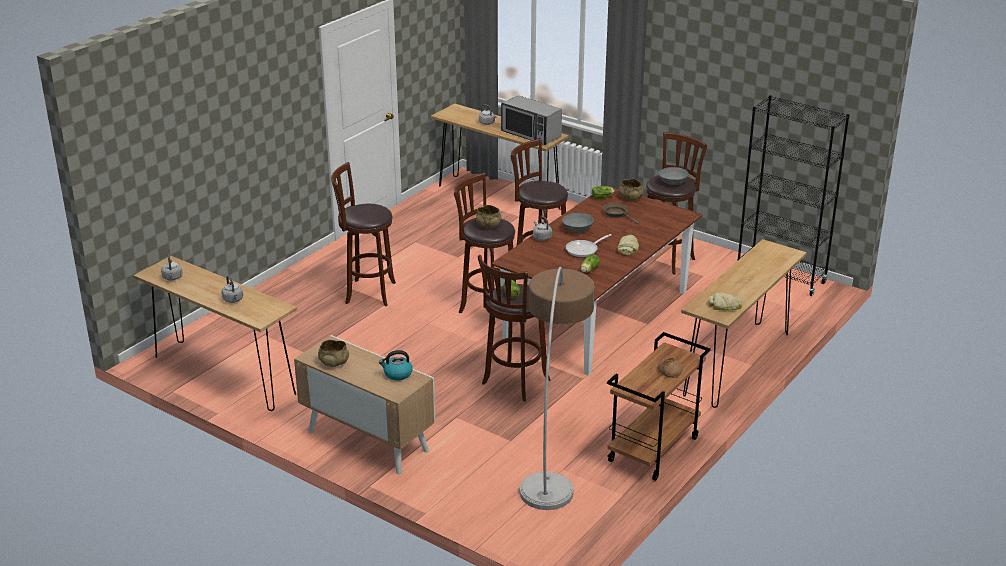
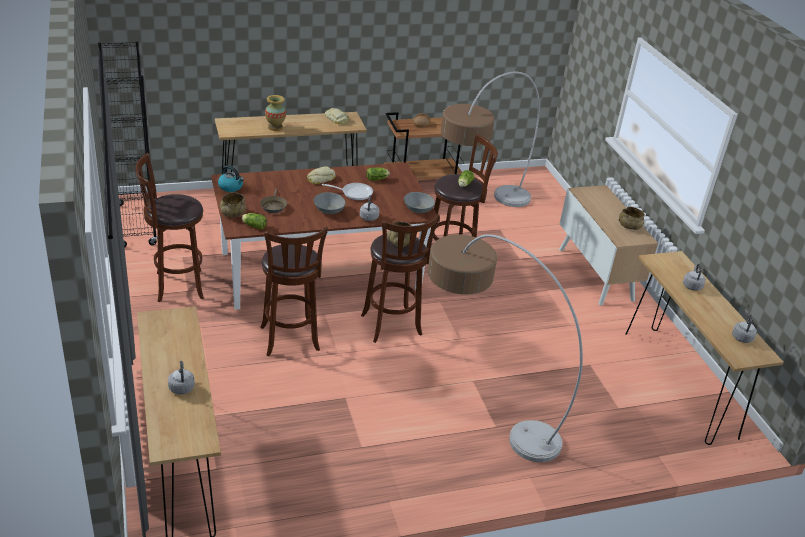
camera: 145 degrees left, 5 degrees up
brown stool [331,162,396,306] -> floor lamp [428,234,583,462]
kettle [379,350,413,381] -> kettle moved to [218,165,244,192]
microwave [501,96,562,145] -> none
grey bowl [659,167,689,185] -> grey bowl moved to [404,192,435,213]
none -> vase [265,95,286,131]

